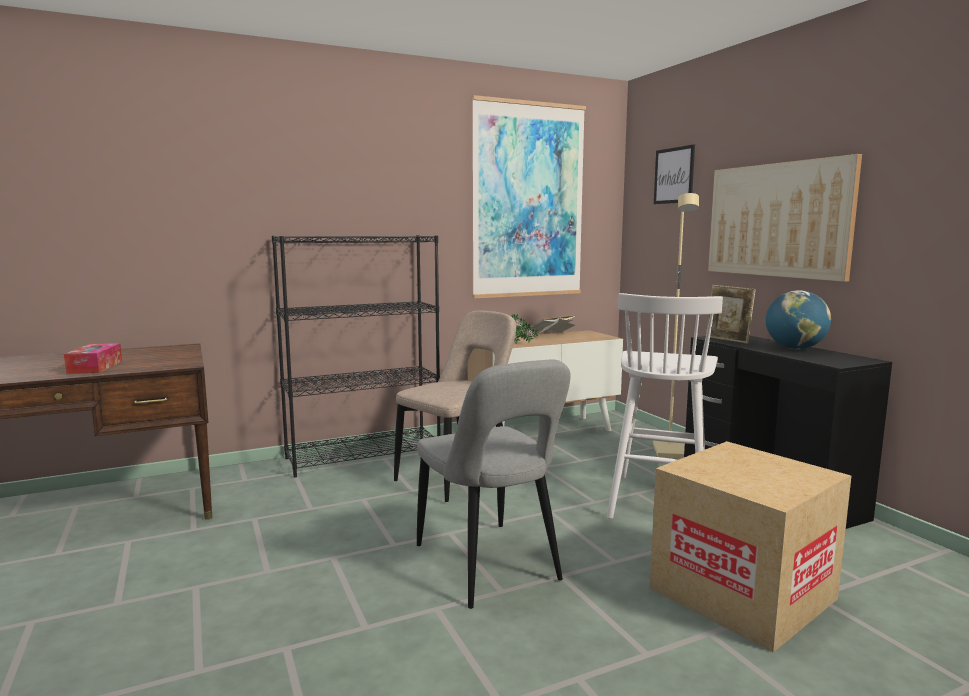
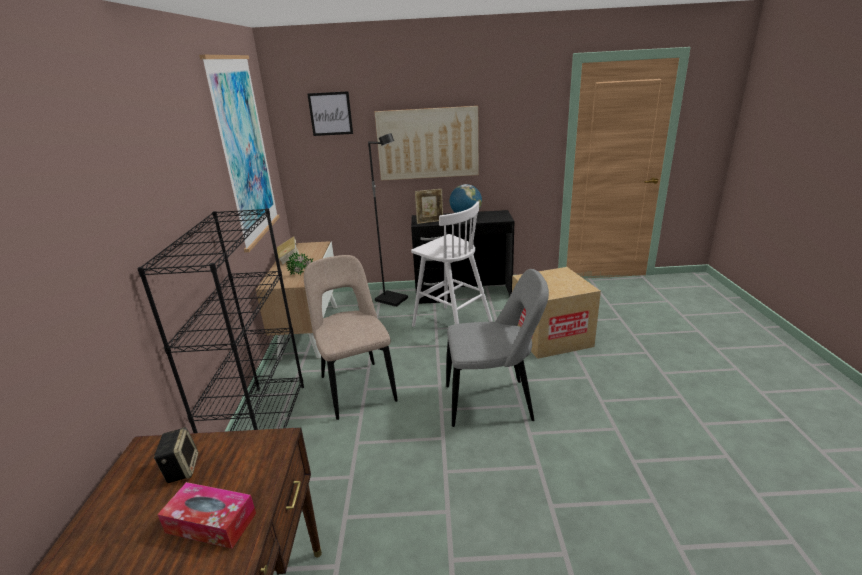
camera: 65 degrees left, 15 degrees up
beige floor lamp [653,193,699,459] -> black floor lamp [368,133,408,307]
none -> speaker [153,427,198,483]

